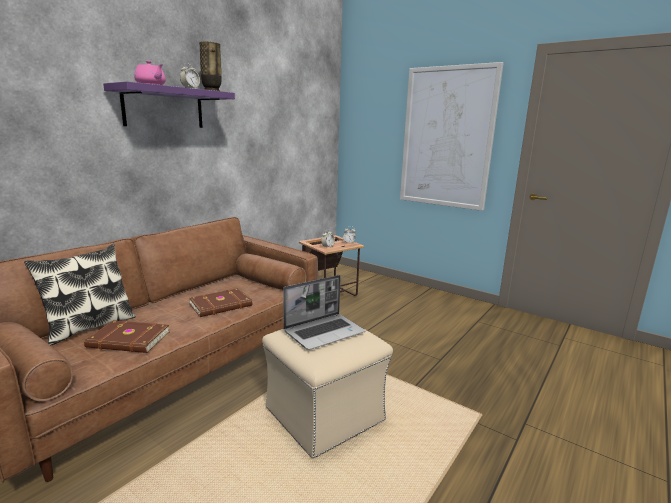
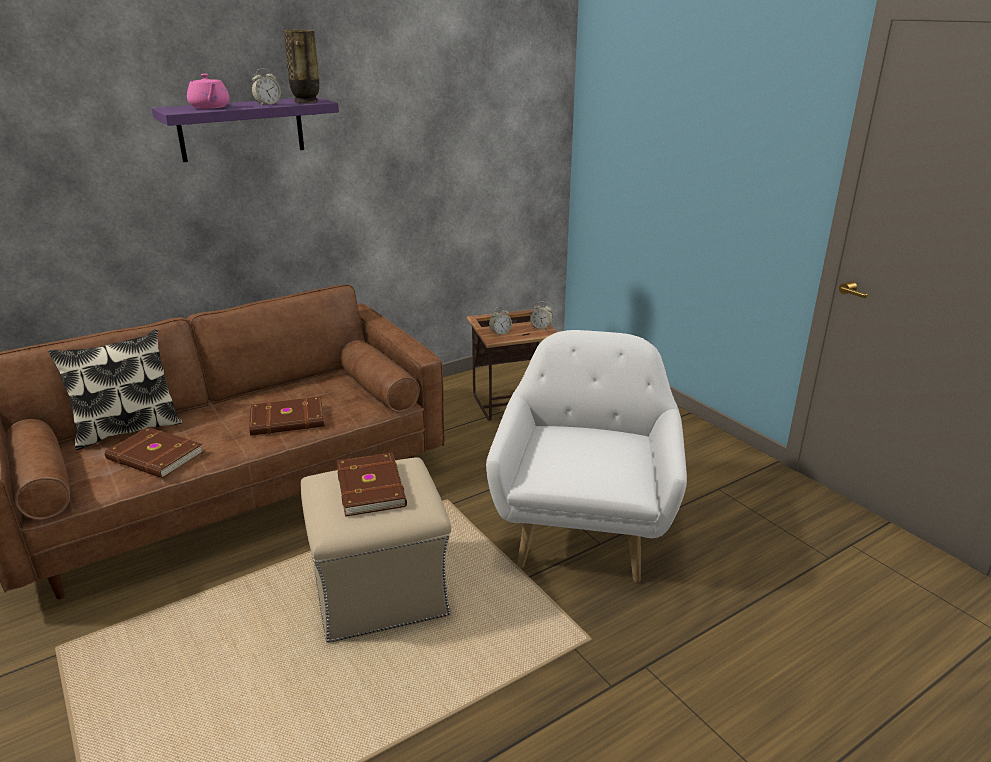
camera: 20 degrees right, 10 degrees up
laptop [283,275,365,350] -> brown book [336,453,407,517]
picture [400,62,504,211] -> none
none -> white armchair [486,330,687,583]

